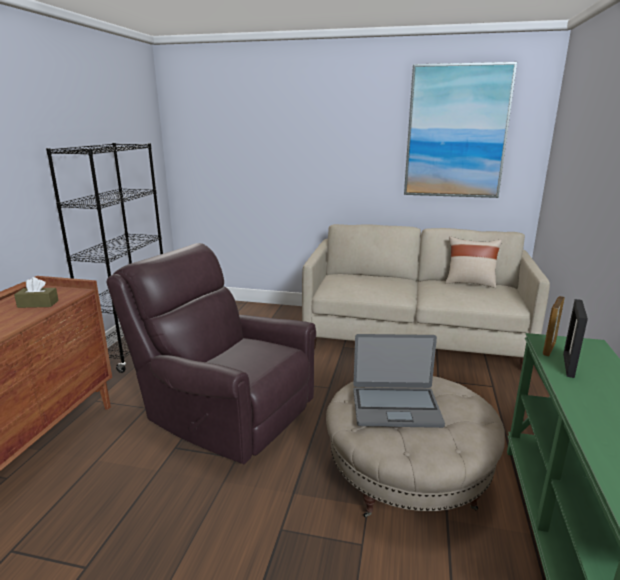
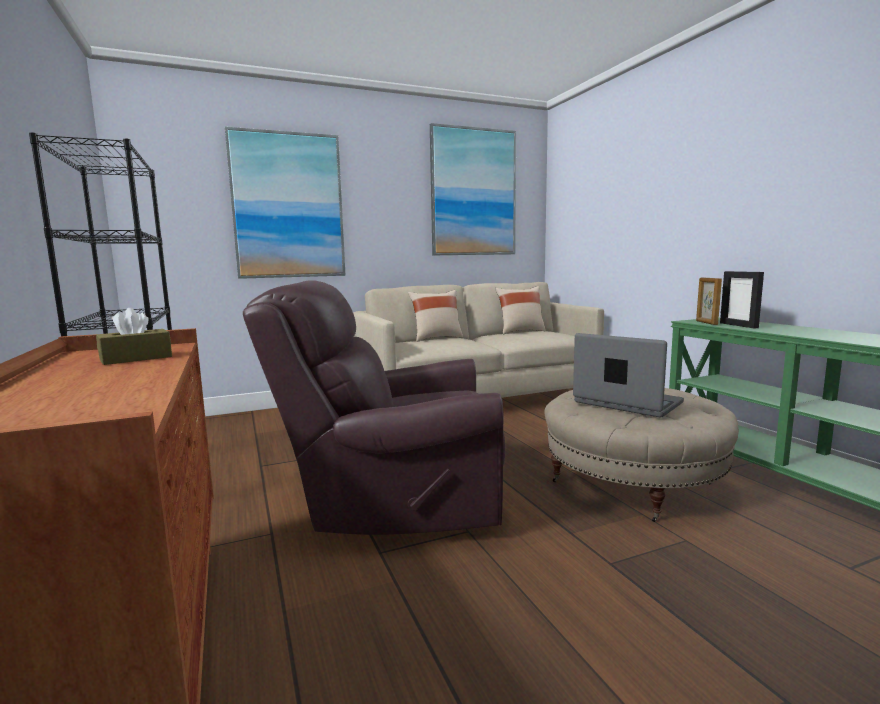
camera: 35 degrees left, 10 degrees down
laptop [353,334,445,428] -> laptop turned 105 degrees counterclockwise [573,333,684,417]
none -> picture [225,127,346,279]
none -> beige pillow [408,290,463,342]

